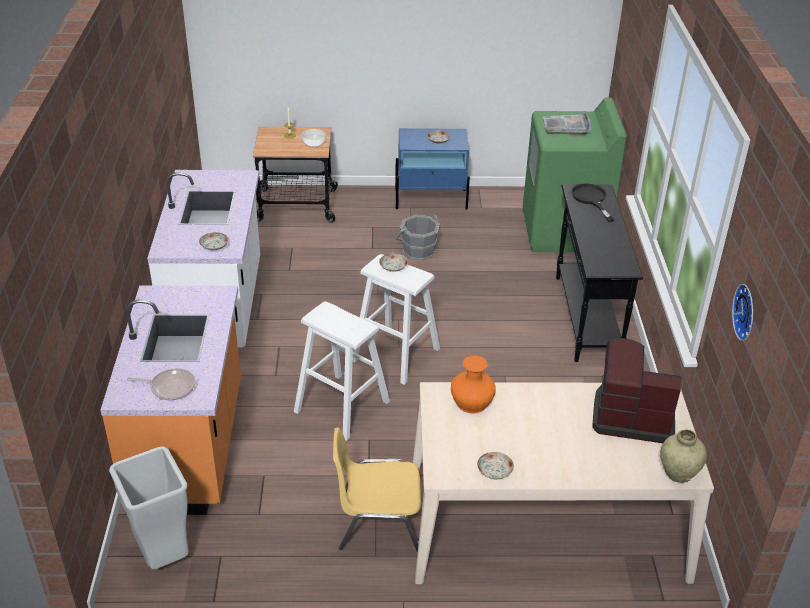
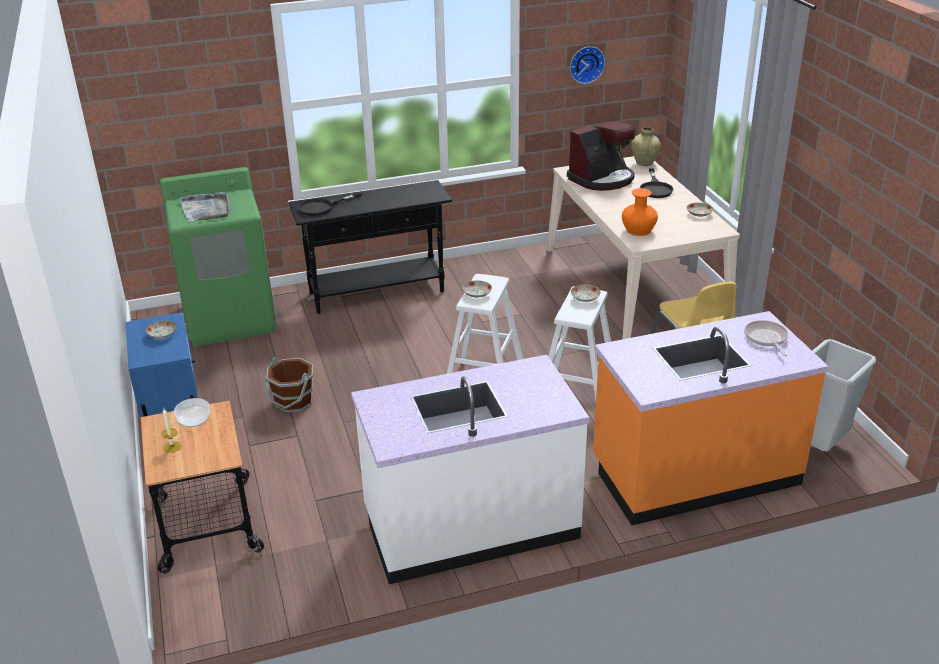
camera: 105 degrees left, 5 degrees down
plate [199,232,228,250] -> plate moved to [571,284,601,302]
grey bucket [395,215,440,260] -> brown bucket [264,358,313,413]
coffee machine [592,338,682,443] -> coffee machine turned 120 degrees counterclockwise [567,121,635,191]
none -> black frying pan [640,168,674,198]

